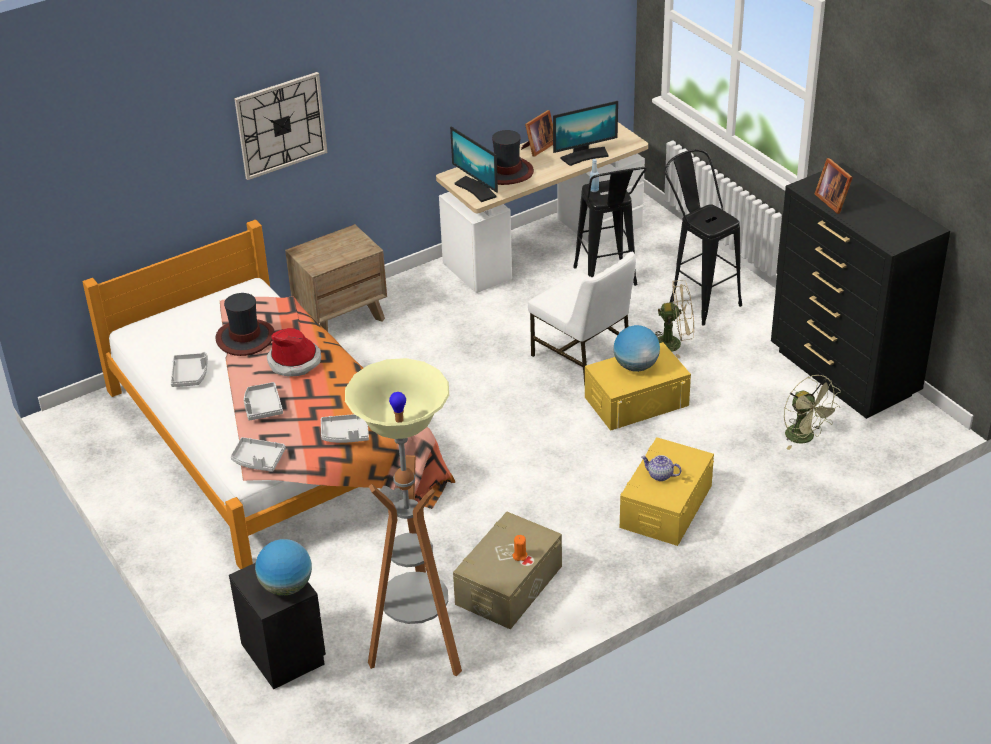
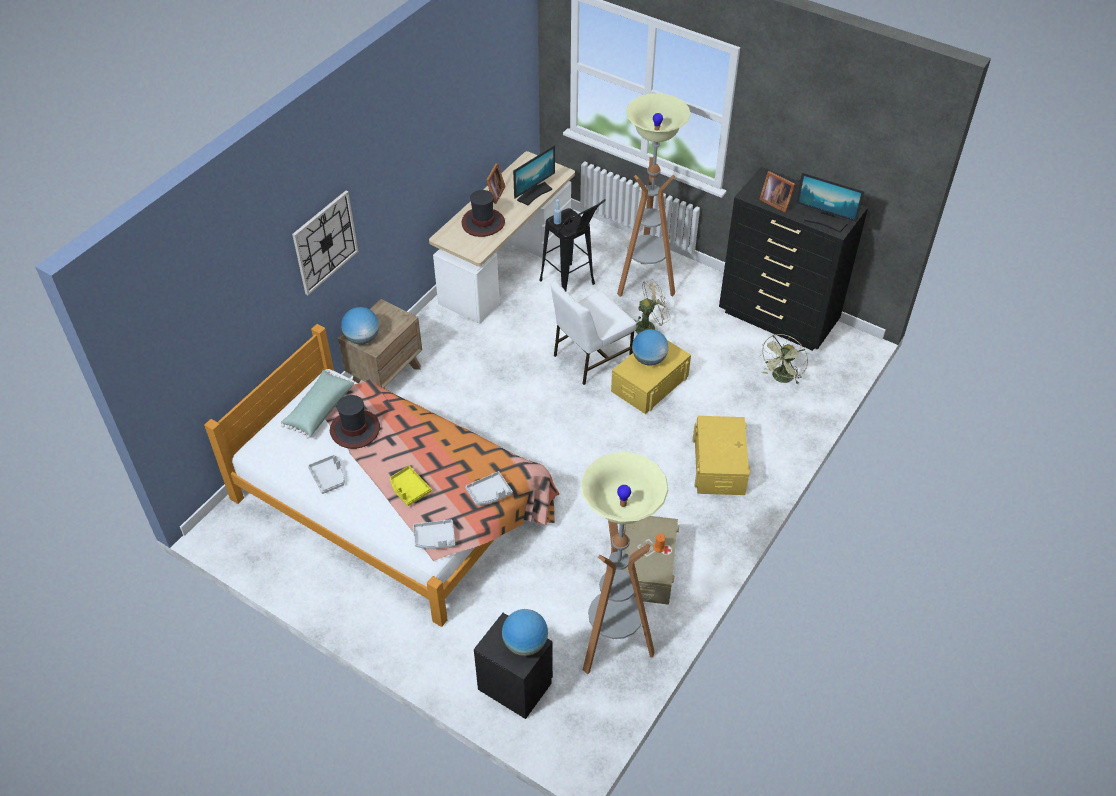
camera: 25 degrees left, 10 degrees up
grey tray [244,382,283,420] -> yellow tray [390,466,432,506]
hat [267,328,321,377] -> none
monitor [450,127,498,202] -> monitor moved to [796,173,864,232]
white chair [528,252,636,386] -> white chair turned 120 degrees clockwise [551,281,636,385]
teapot [641,455,681,481] -> none
black stool [665,149,742,325] -> floor lamp [617,93,691,297]
green fan [784,375,841,450] -> green fan turned 90 degrees clockwise [759,334,808,385]
none -> green pillow [280,370,355,438]
none -> globe [341,307,379,344]

